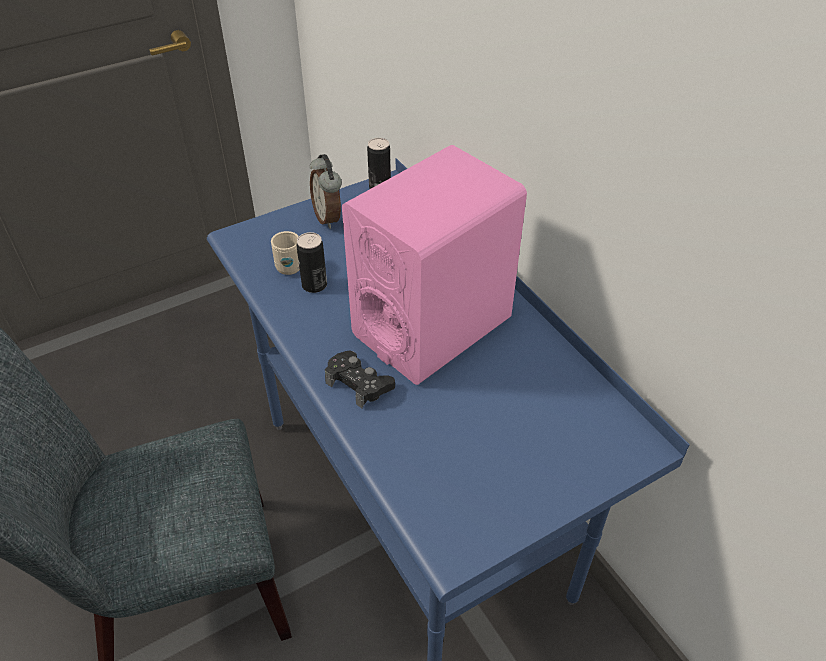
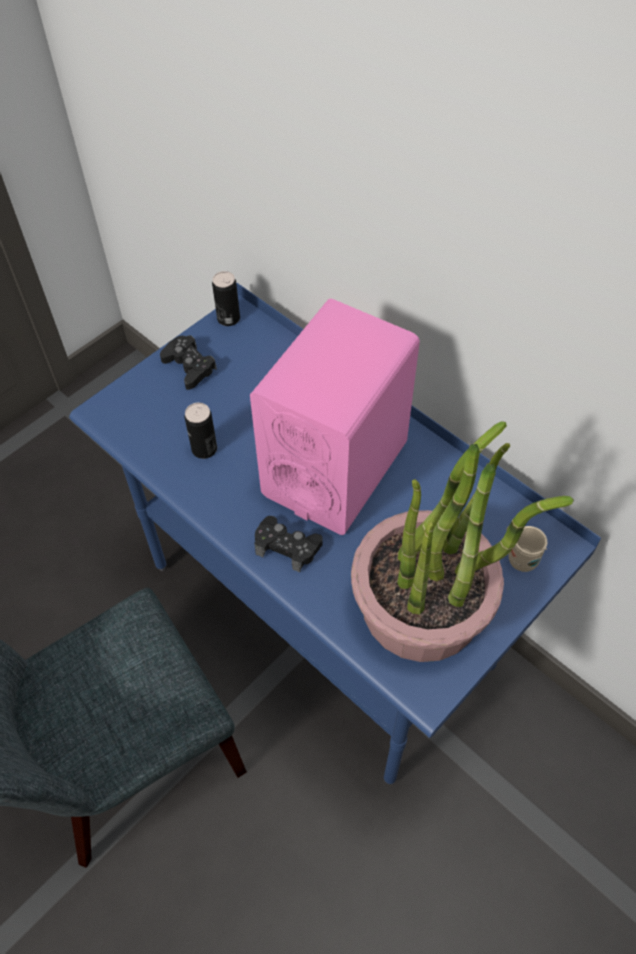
camera: 15 degrees left, 10 degrees up
beige mug [271,231,300,275] -> beige mug moved to [506,526,547,572]
alarm clock [309,154,342,229] -> black game controller [160,335,217,390]
none -> potted plant [351,421,574,662]

